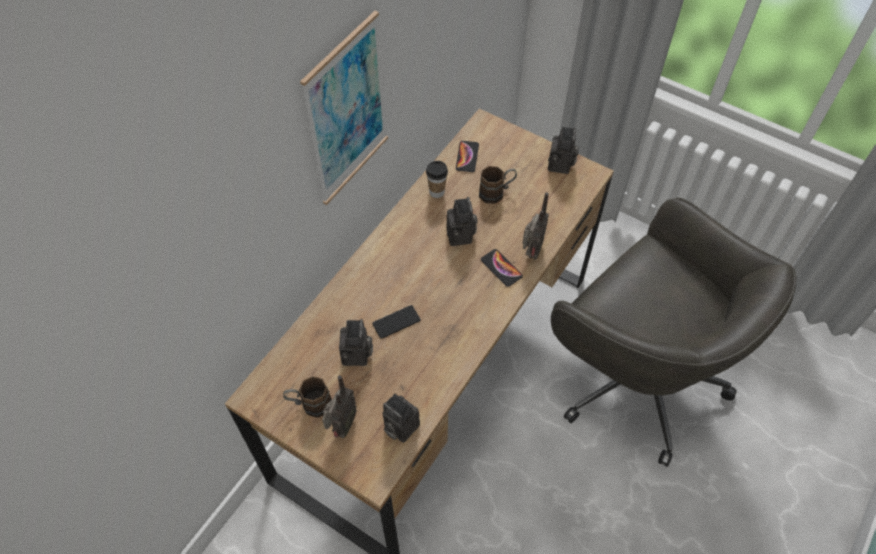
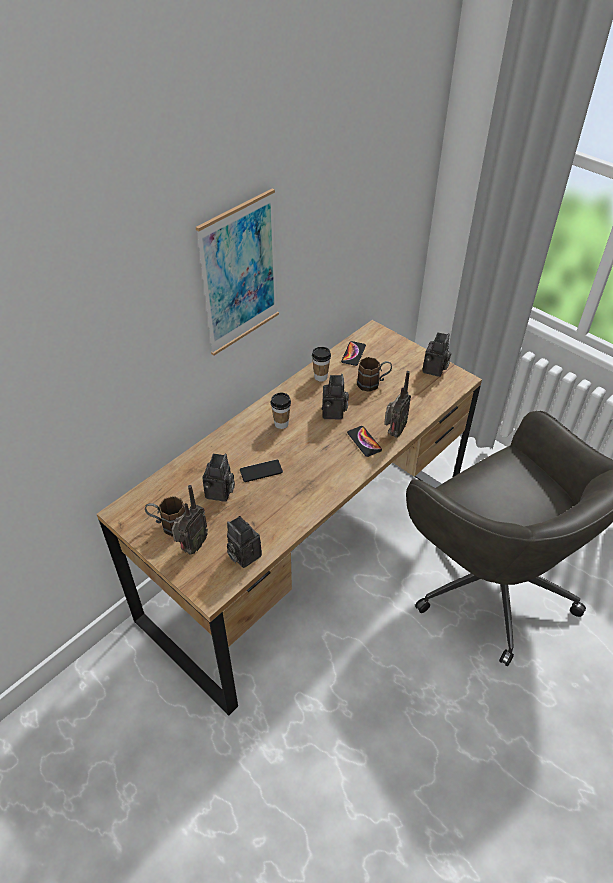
camera: 10 degrees right, 10 degrees down
none -> cup [271,393,291,429]

